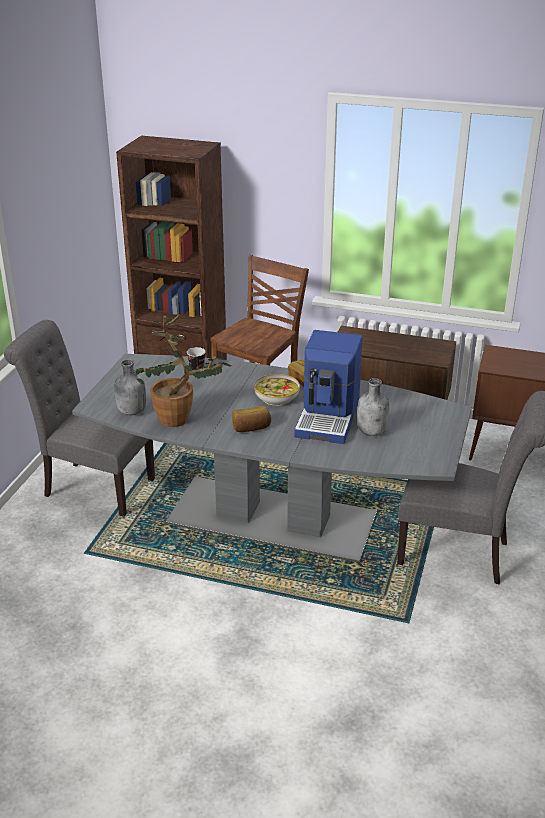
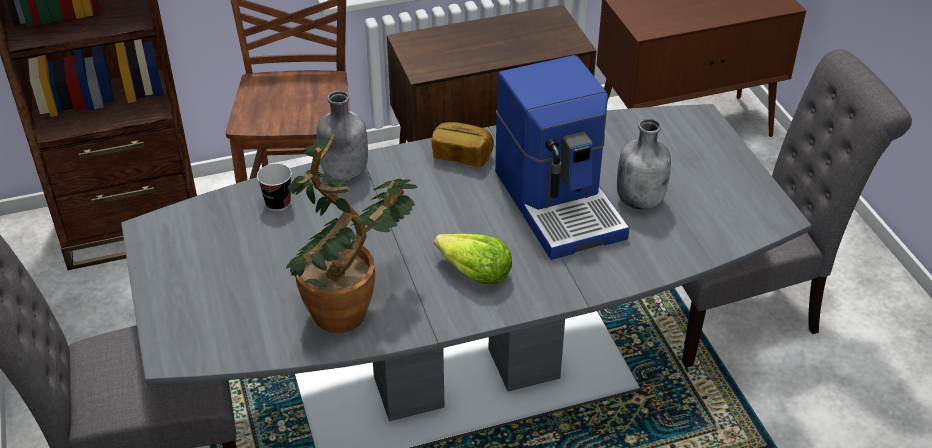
camera: 35 degrees left, 10 degrees up
grey bottle [115,359,146,415] -> grey bottle moved to [316,91,368,180]
bread [232,406,271,432] -> lettuce [434,234,512,284]
bowl [254,374,300,406] -> none

